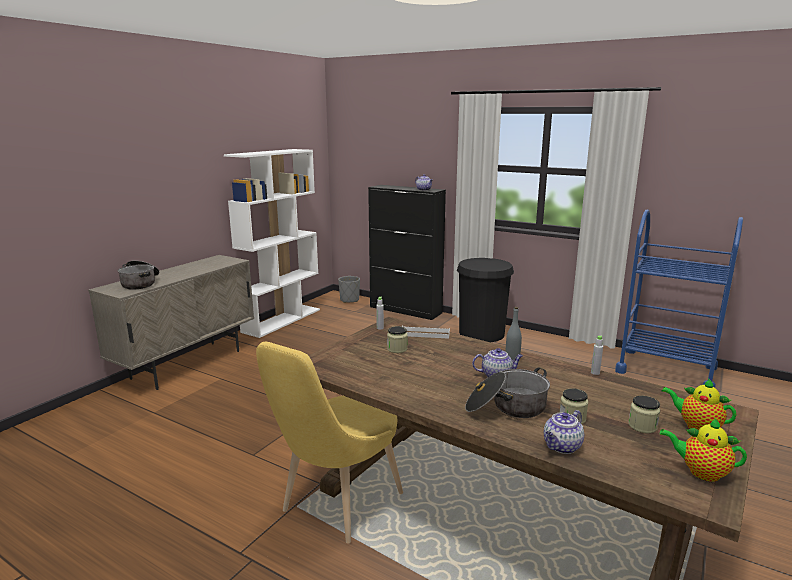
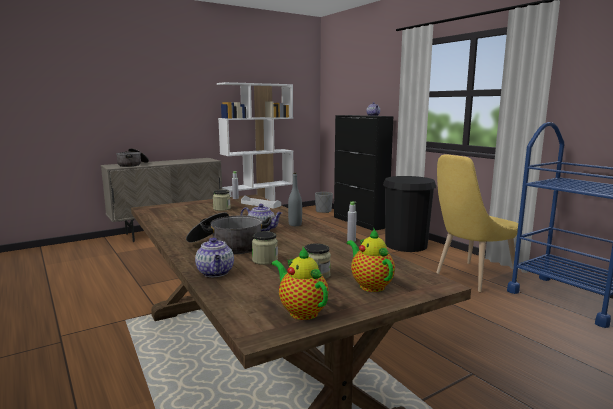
camera: 25 degrees right, 5 degrees down
yellow chair [256,342,403,544] -> yellow chair moved to [436,154,519,292]
teapot [544,410,584,454] -> teapot turned 90 degrees counterclockwise [195,238,234,277]

